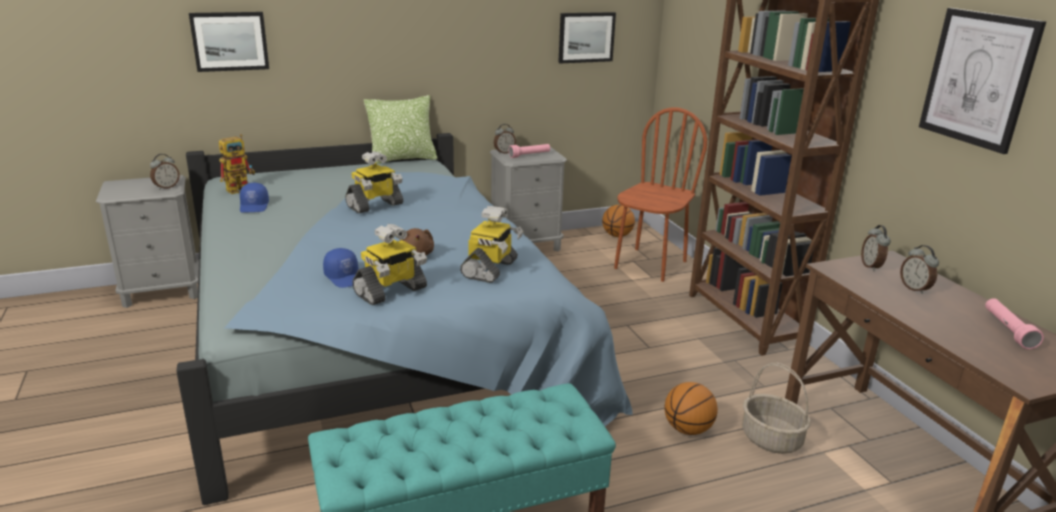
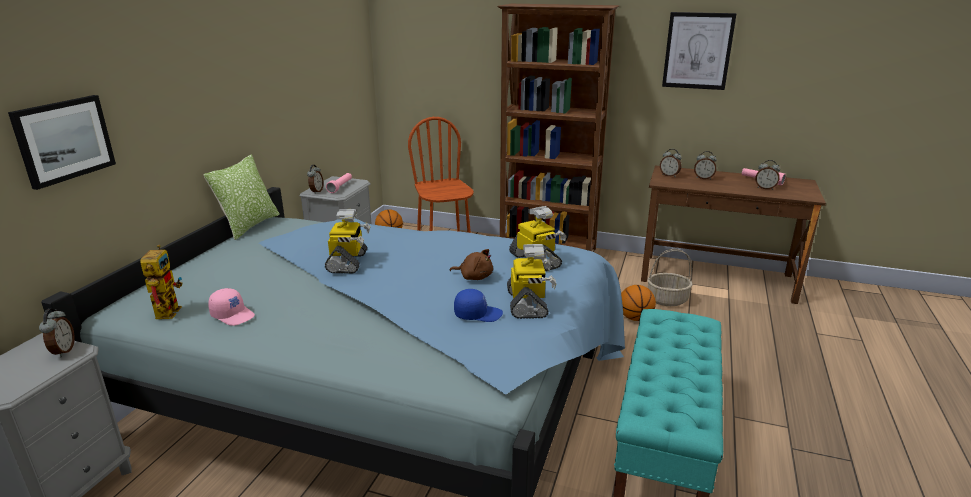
camera: 50 degrees left, 0 degrees up
blue cap [240,183,269,212] -> pink cap [208,288,255,326]
picture [558,12,616,64] -> none
none -> alarm clock [755,160,780,190]

